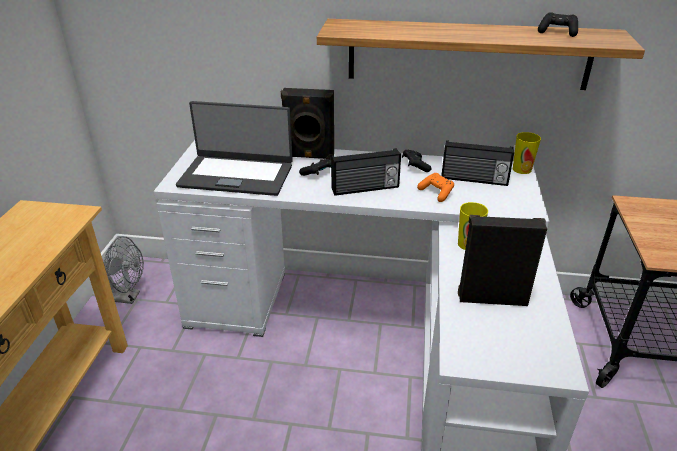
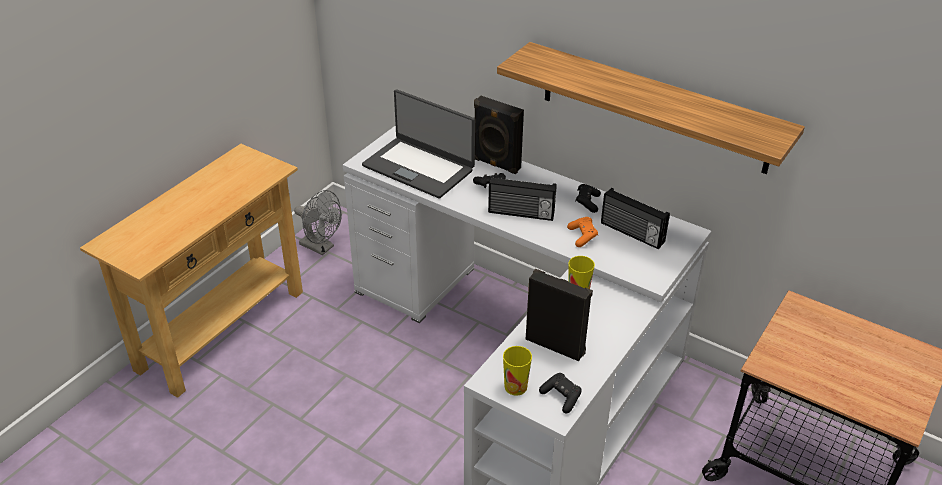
camera: 25 degrees right, 5 degrees up
cup [513,132,541,174] -> cup moved to [503,346,532,396]
black game controller [538,12,578,37] -> black game controller moved to [539,373,582,413]

